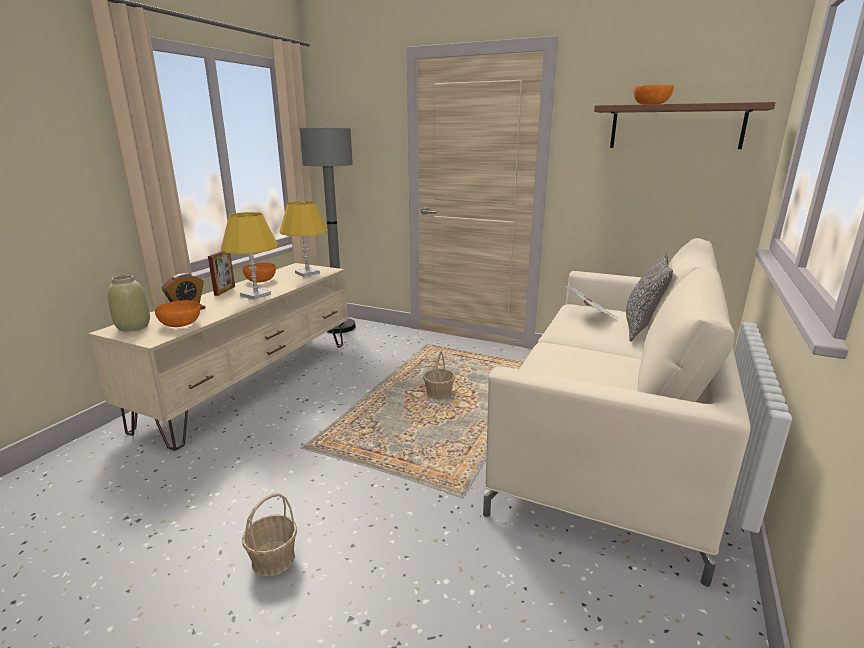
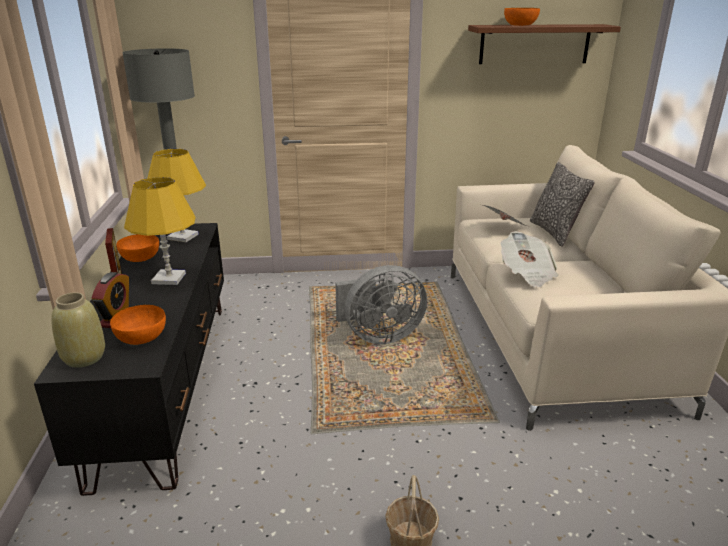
camera: 30 degrees left, 5 degrees up
beige tv stand [88,263,348,451] -> black tv stand [34,223,224,496]
basket [423,350,455,399] -> grey fan [335,265,427,344]
none -> newspaper [500,231,559,288]

